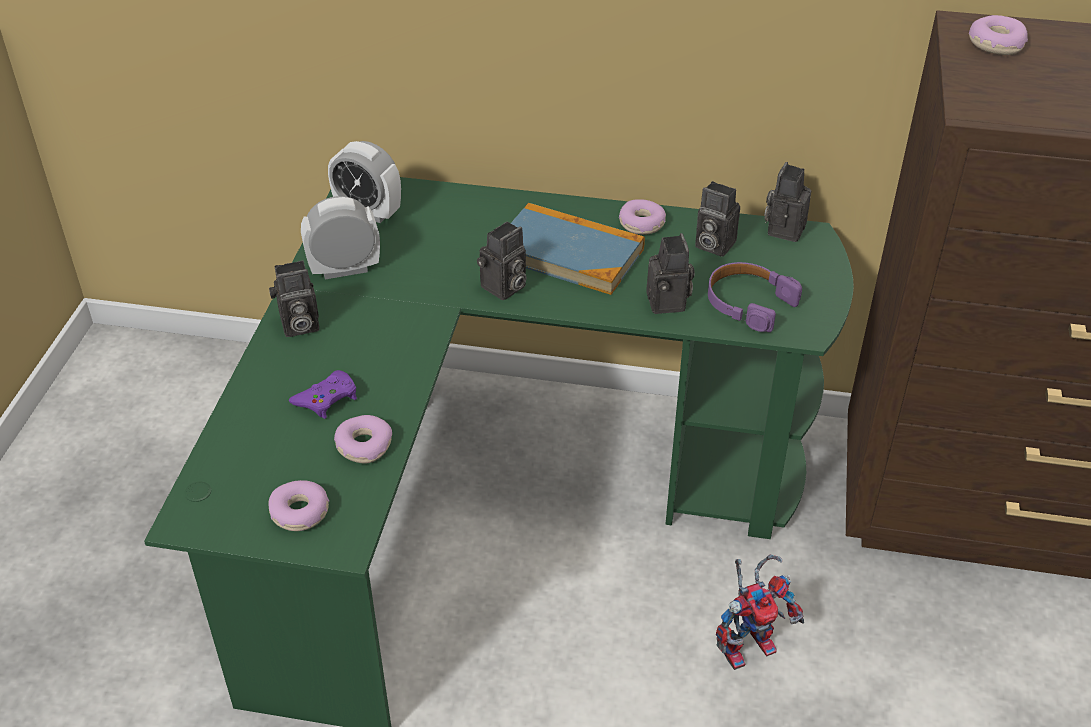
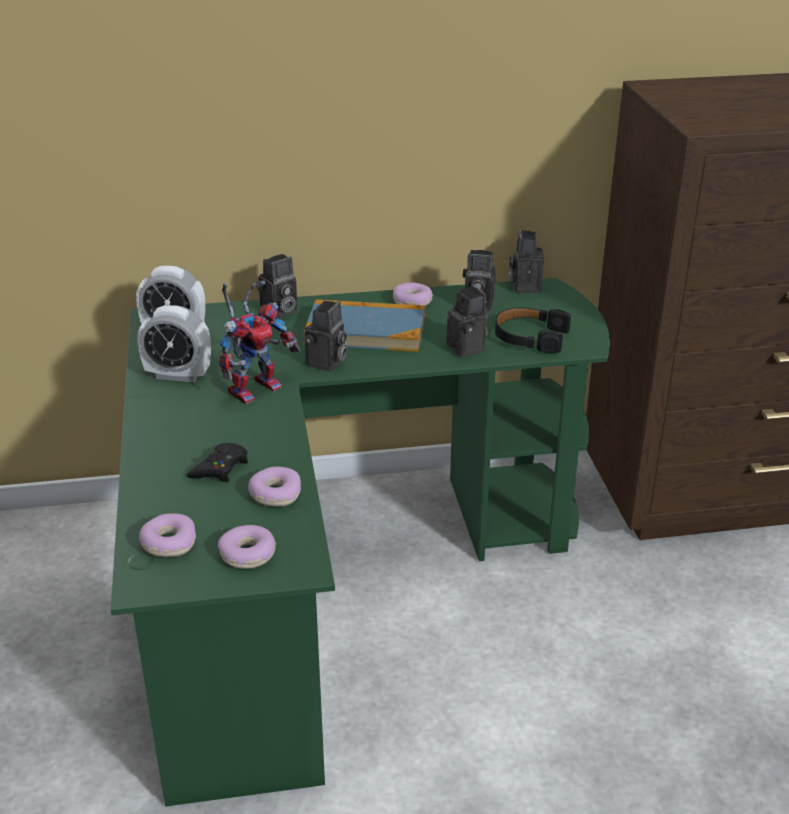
camera: 20 degrees left, 10 degrees down
camera [269,260,319,337] -> camera moved to [256,254,297,319]
purple game controller [289,370,357,419] -> black game controller [187,443,248,482]
alarm clock [301,196,380,279] -> alarm clock turned 135 degrees counterclockwise [137,305,211,382]
purple headphones [708,262,802,332] -> black headphones [495,308,571,353]
toy robot [716,554,804,670] -> toy robot moved to [219,281,300,405]
donut [969,15,1028,55] -> donut moved to [139,513,196,557]

